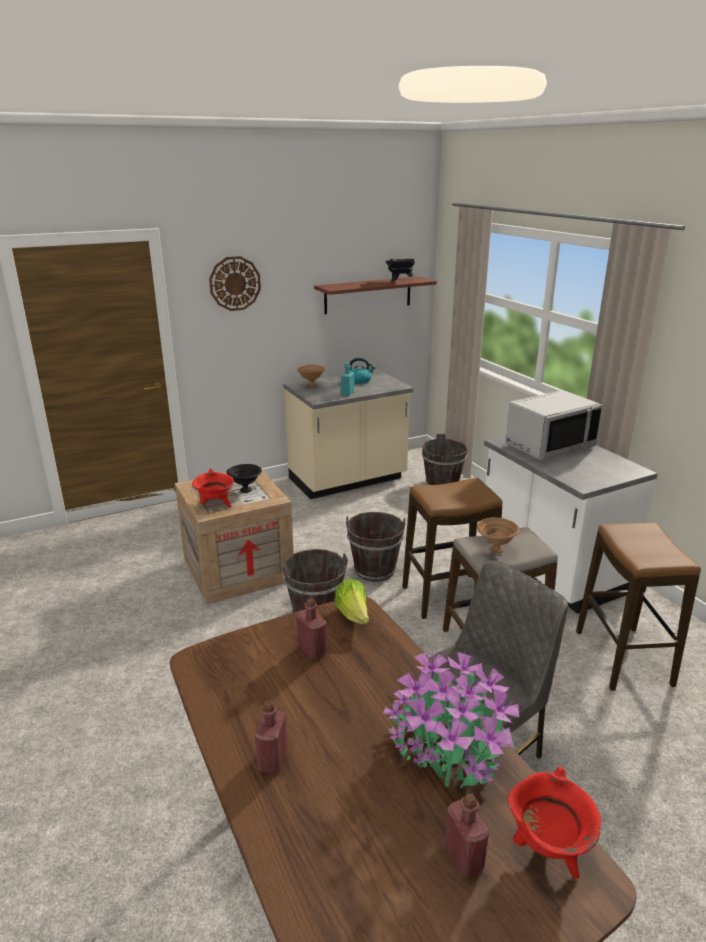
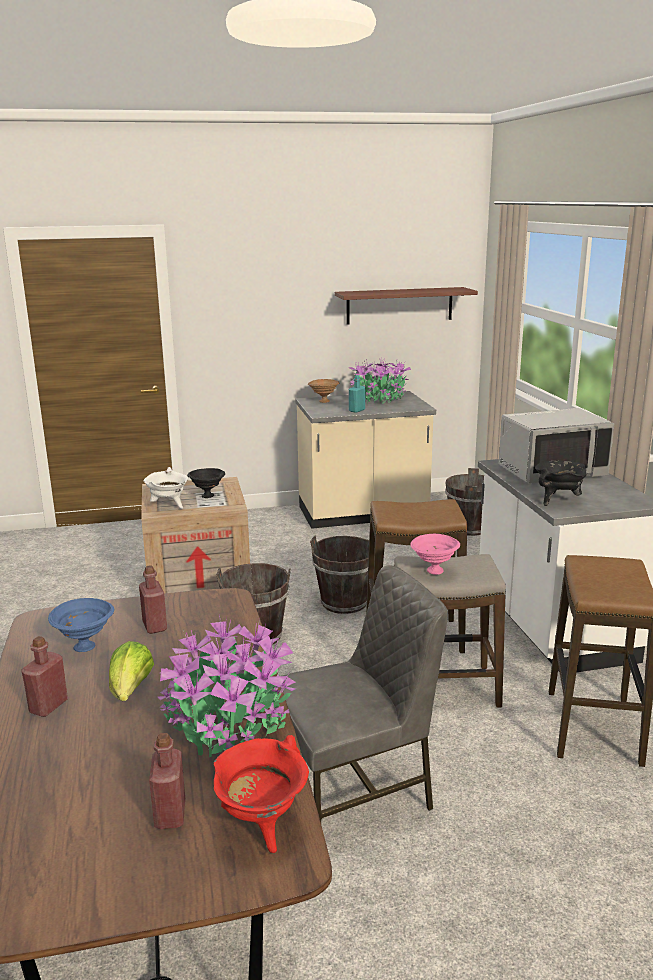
camera: 15 degrees right, 5 degrees down
red cooking pot [192,468,234,508] -> white cooking pot [144,467,188,509]
wall clock [209,256,261,311] -> none
lettuce [335,579,369,624] -> lettuce moved to [109,641,154,701]
kettle [350,358,376,384] -> potted plant [349,359,411,403]
black cooking pot [385,258,415,284] -> black cooking pot moved to [535,461,588,506]
brown bowl [477,517,520,554] -> pink bowl [410,534,460,575]
none -> blue bowl [48,598,114,652]

